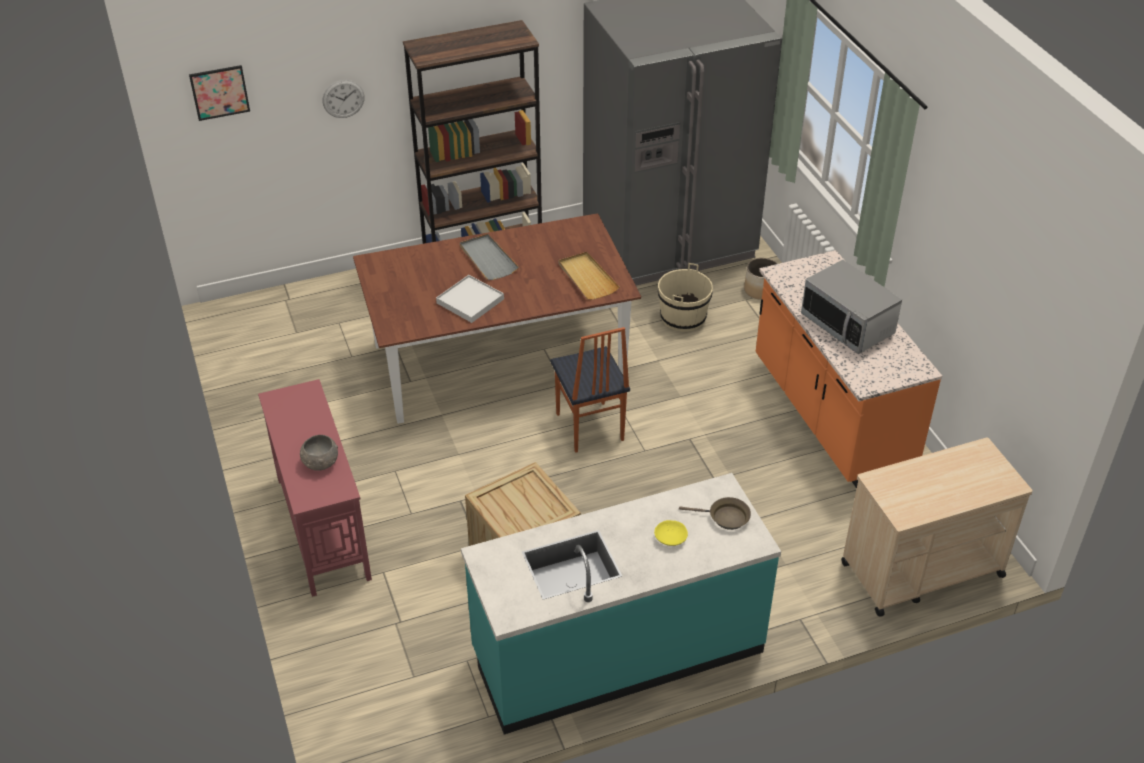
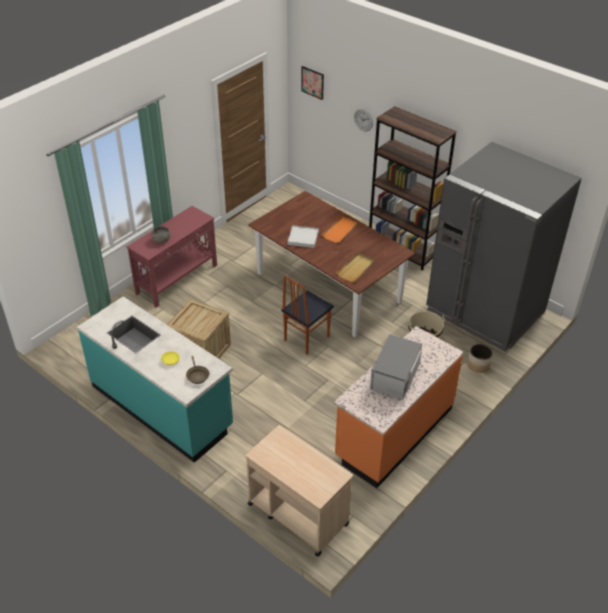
camera: 60 degrees right, 0 degrees up
grey tray [460,234,519,280] -> orange tray [322,216,358,243]

